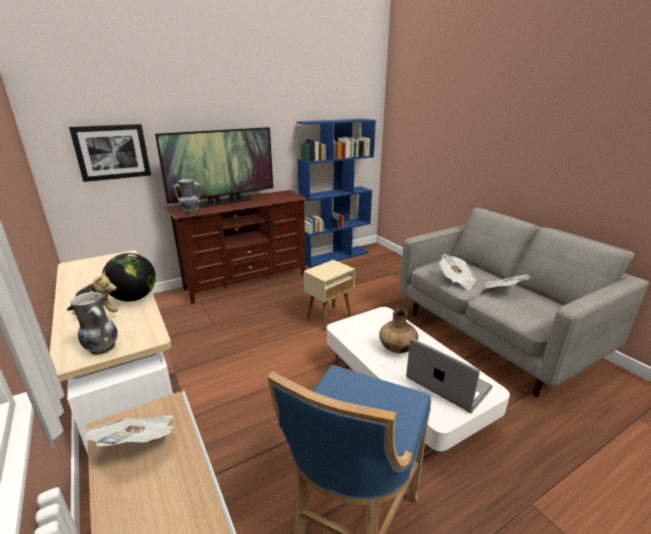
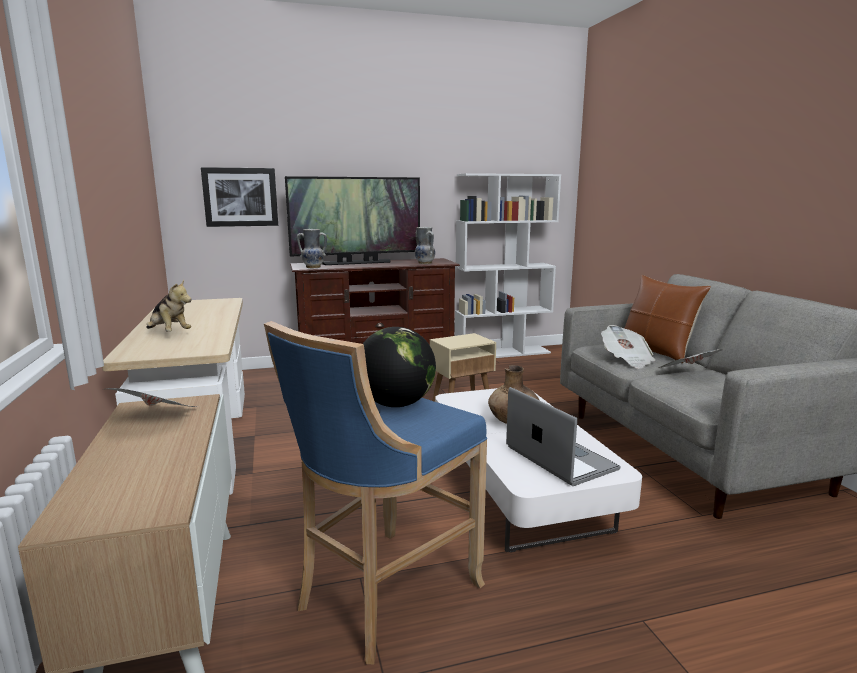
camera: 15 degrees right, 10 degrees down
vase [70,292,118,355] -> vase moved to [415,227,435,264]
globe [102,253,156,301] -> globe moved to [363,327,436,407]
blue bookcase [296,119,376,267] -> white bookcase [455,173,561,358]
none -> brown pillow [624,275,711,363]

